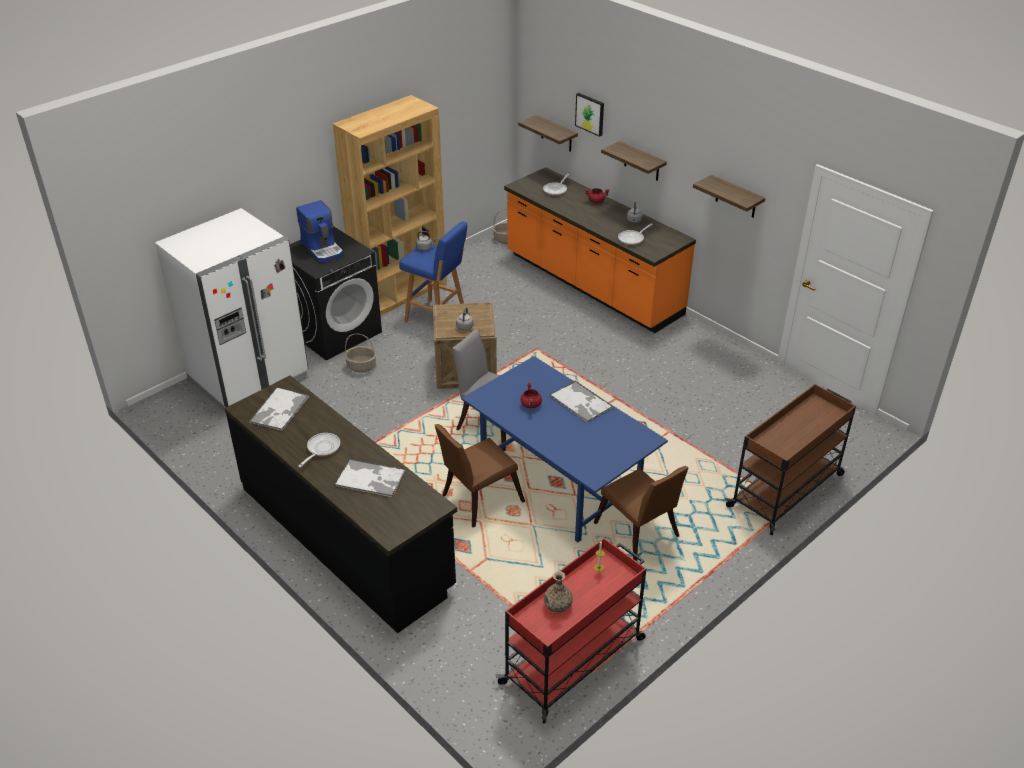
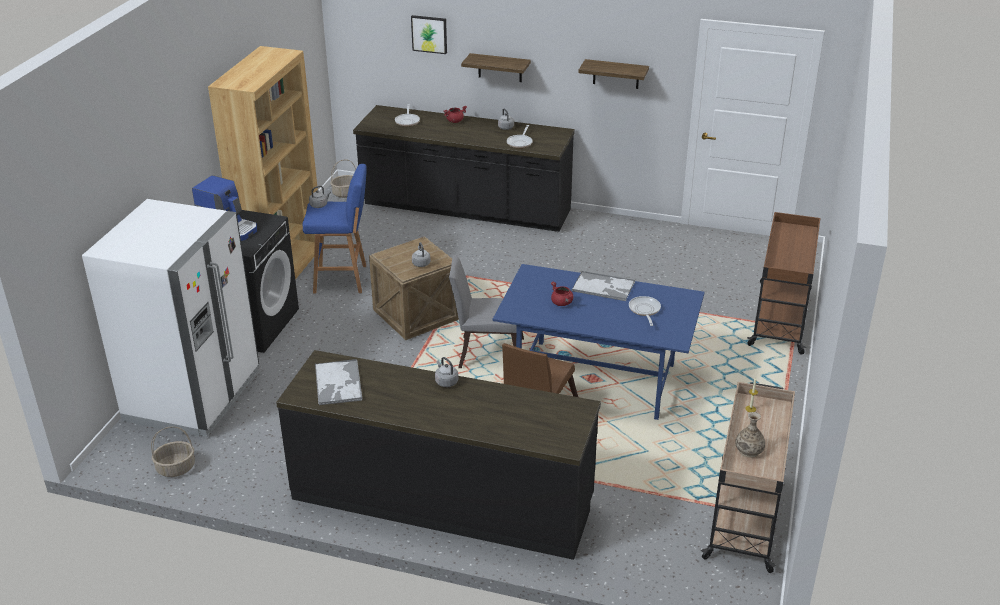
camera: 30 degrees left, 5 degrees down
frying pan [298,433,340,467] -> frying pan moved to [629,296,661,326]
tray [334,458,406,498] -> none
basket [344,334,376,373] -> basket moved to [151,426,195,477]
red cart [496,538,646,724] -> beige cart [701,382,795,573]
orange counter [504,167,696,333] -> black counter [353,105,575,232]
shelf [518,115,578,152] -> none
brown chair [594,466,689,561] -> none
none -> grey kettle [435,357,458,387]

